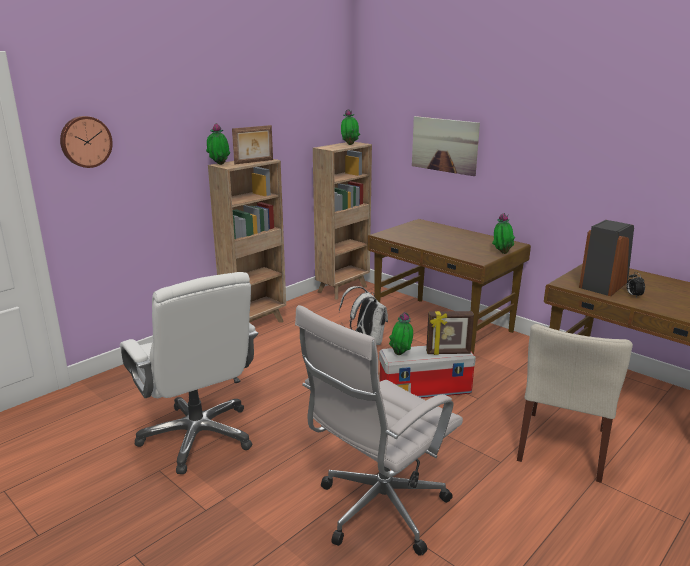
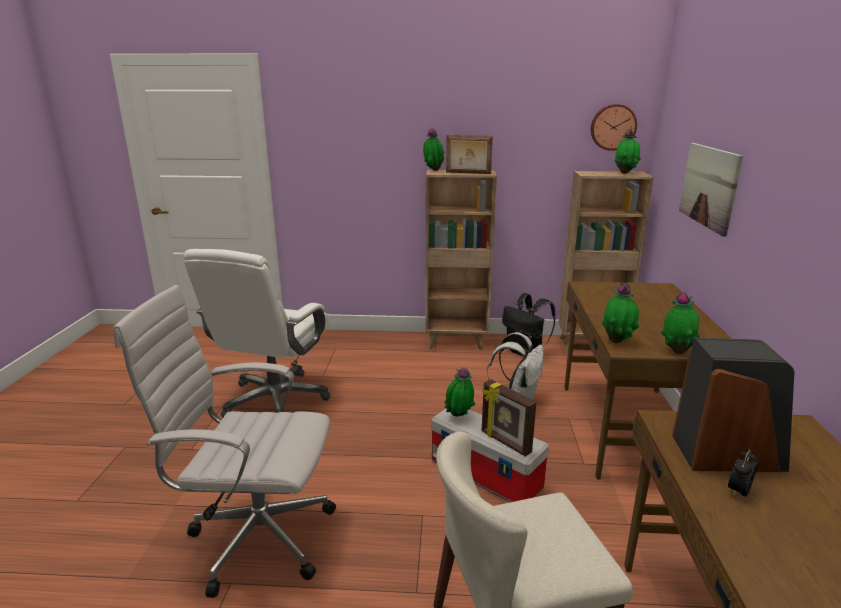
camera: 50 degrees right, 0 degrees up
wall clock [60,116,113,168] -> wall clock moved to [591,104,637,151]
none -> black backpack [502,293,556,356]
none -> potted plant [602,284,639,343]

